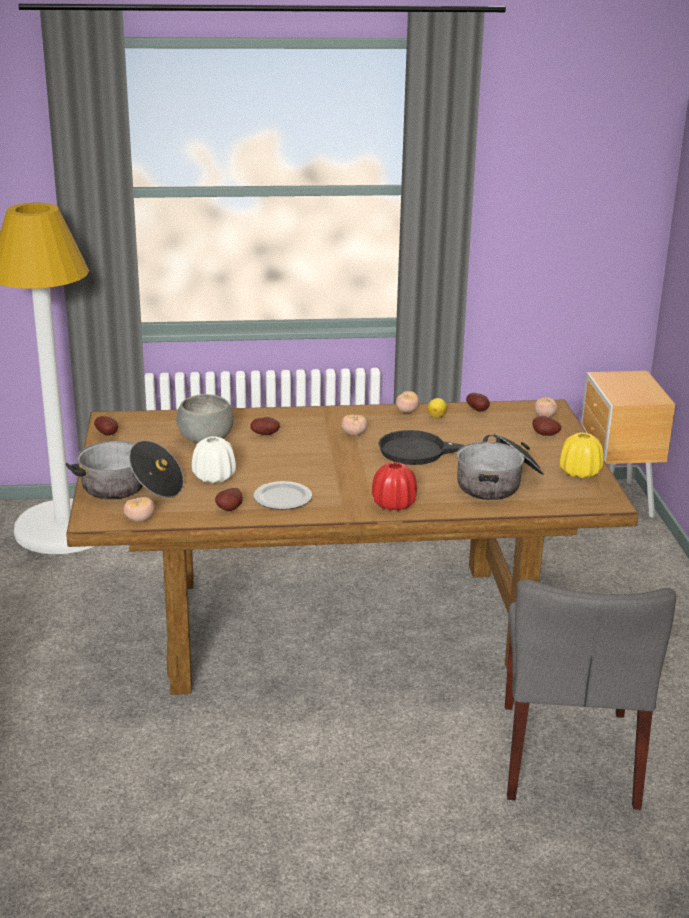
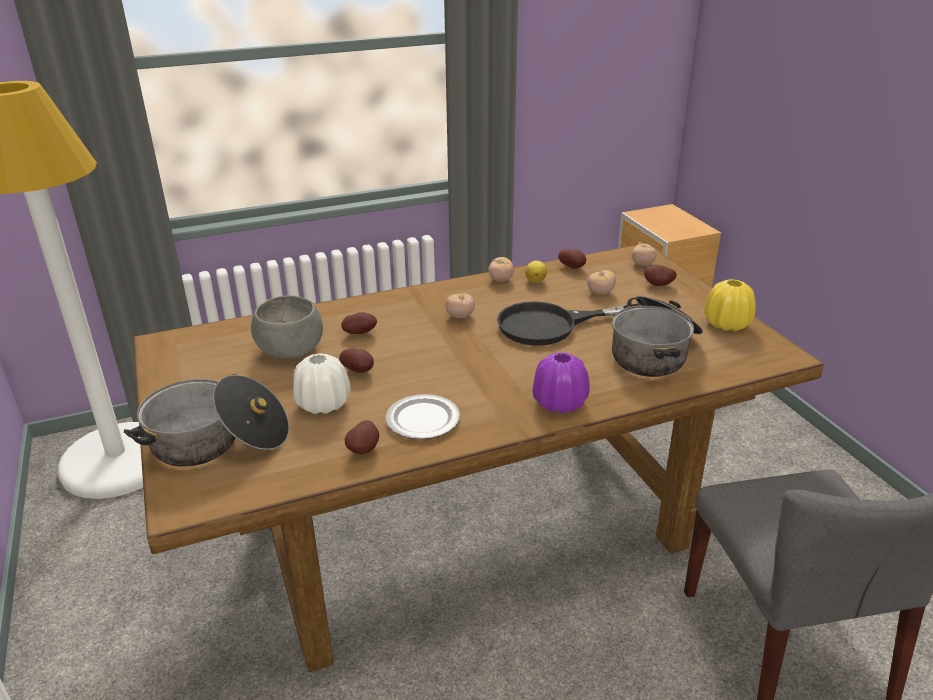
camera: 15 degrees left, 5 degrees up
potato [94,416,118,436] -> potato moved to [339,349,374,373]
tomato [124,497,155,522] -> tomato moved to [587,270,616,294]
red vase [372,462,417,511] -> purple vase [533,352,590,414]

